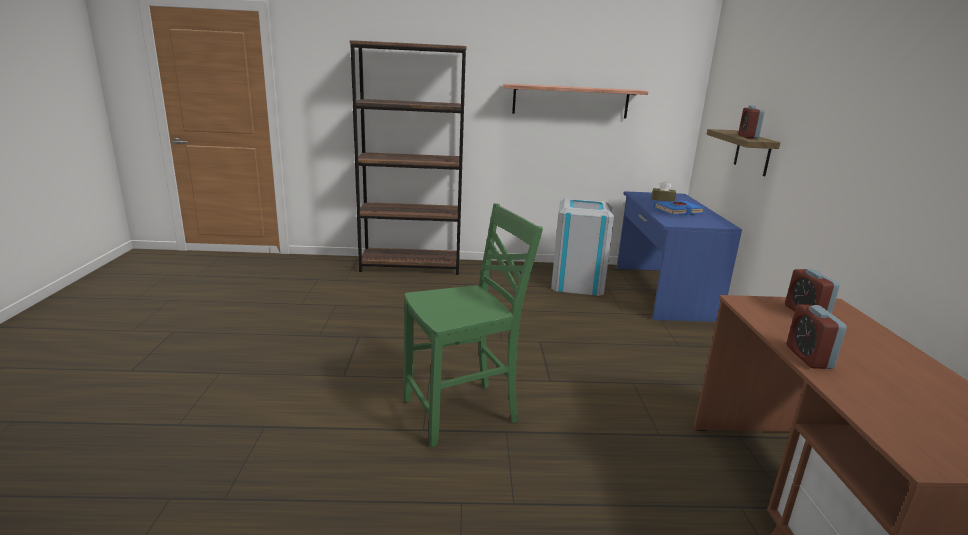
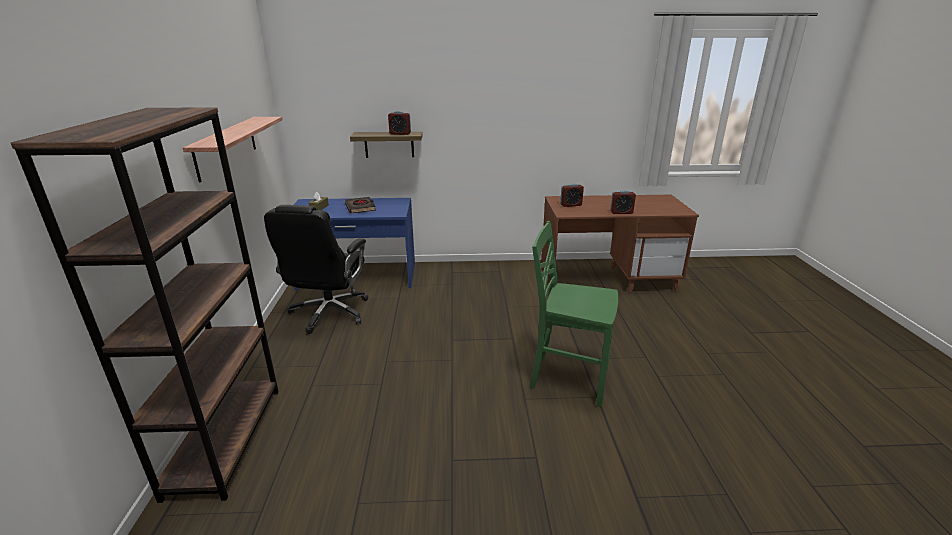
camera: 90 degrees left, 5 degrees up
green chair [403,203,543,447] -> green chair turned 45 degrees counterclockwise [530,221,618,407]
grey trash can [551,198,614,296] -> black office chair [264,205,369,334]
blue book [653,201,704,215] -> black book [345,197,376,214]

